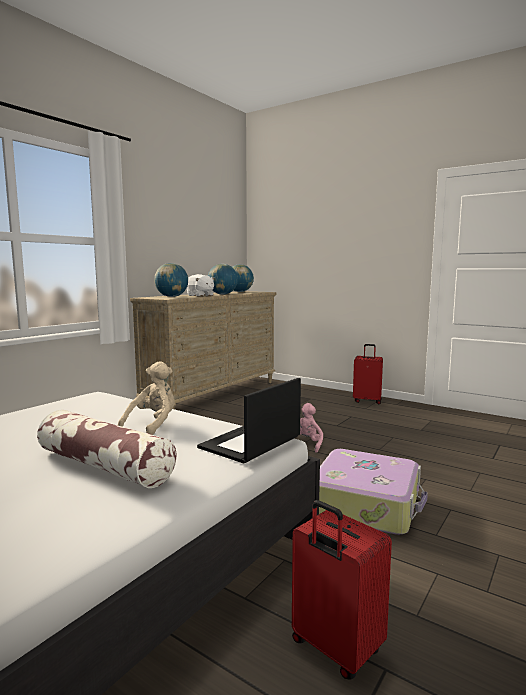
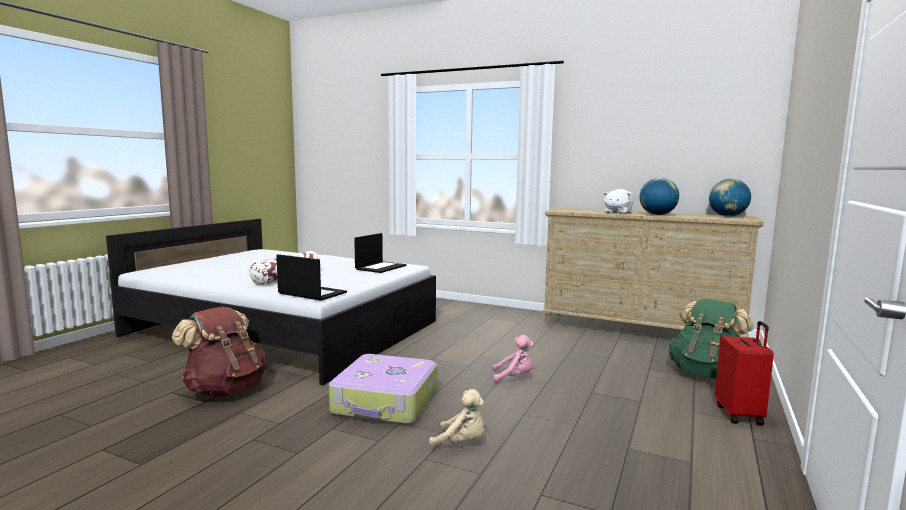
camera: 80 degrees right, 0 degrees up
beige plush toy [118,361,175,435] -> beige plush toy moved to [429,389,485,448]
globe [154,263,188,297] -> none
red suitcase [292,500,392,680] -> brown backpack [172,306,267,397]
none -> laptop [354,233,406,273]
none -> green backpack [669,299,754,379]

